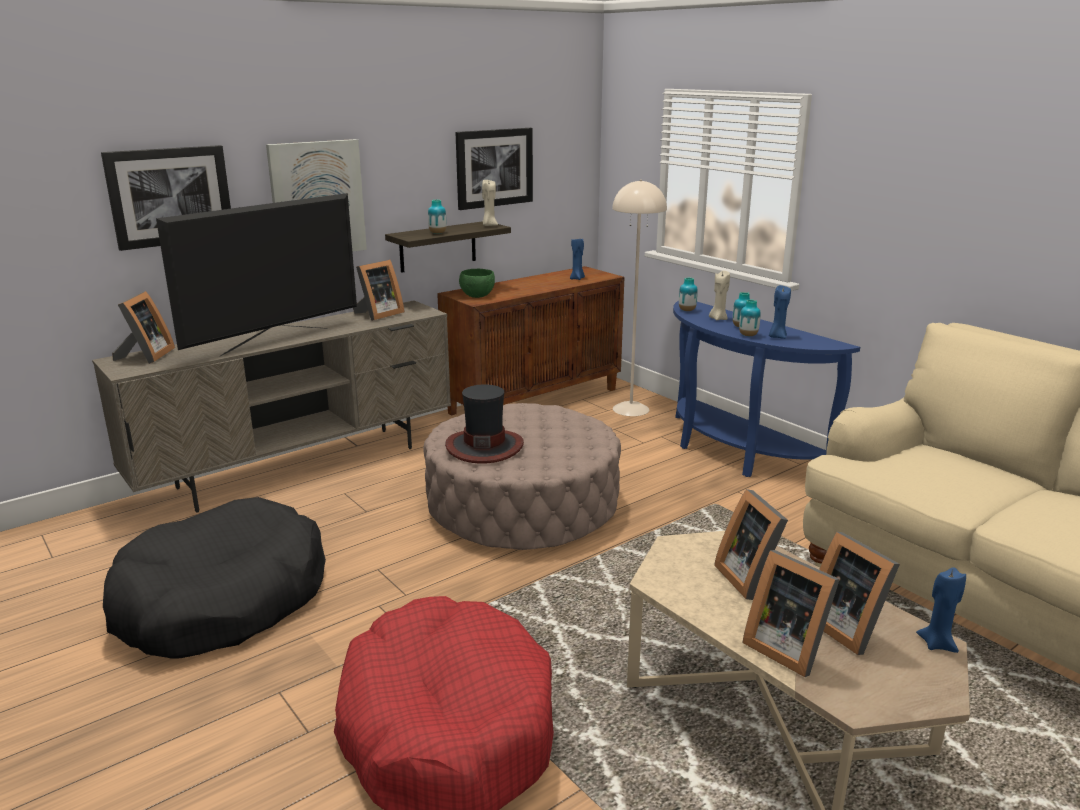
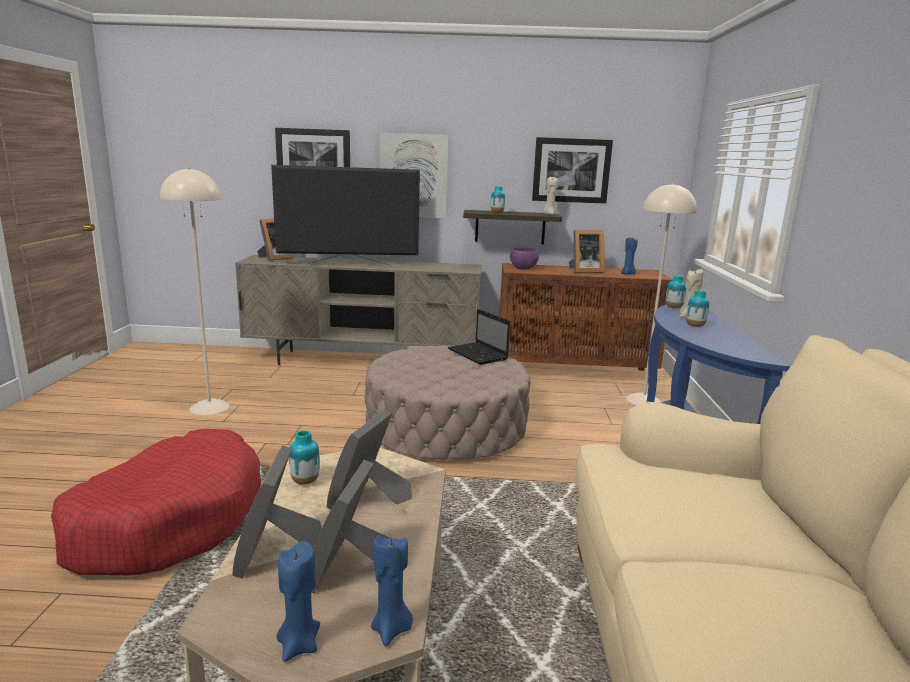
camera: 40 degrees right, 5 degrees down
black dog bed [103,497,326,659] -> beige floor lamp [160,167,230,415]
picture frame [353,260,405,321] -> picture frame moved to [569,230,605,273]
hat [445,384,524,464] -> none
green bowl [459,269,495,298] -> purple bowl [510,247,539,270]
vase [739,300,761,336] -> vase moved to [289,430,320,485]
blue candle [769,285,791,339] -> blue candle moved to [276,541,320,662]
none -> laptop [447,309,510,365]

